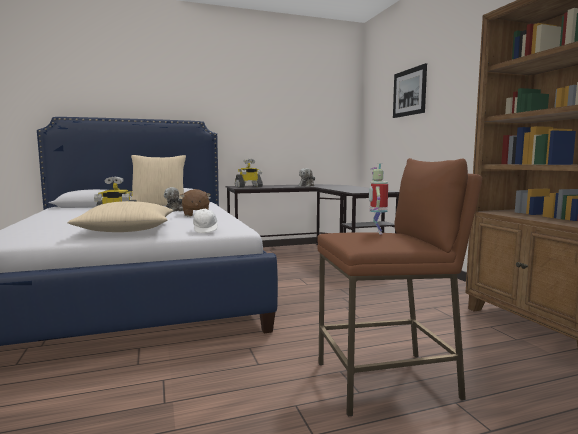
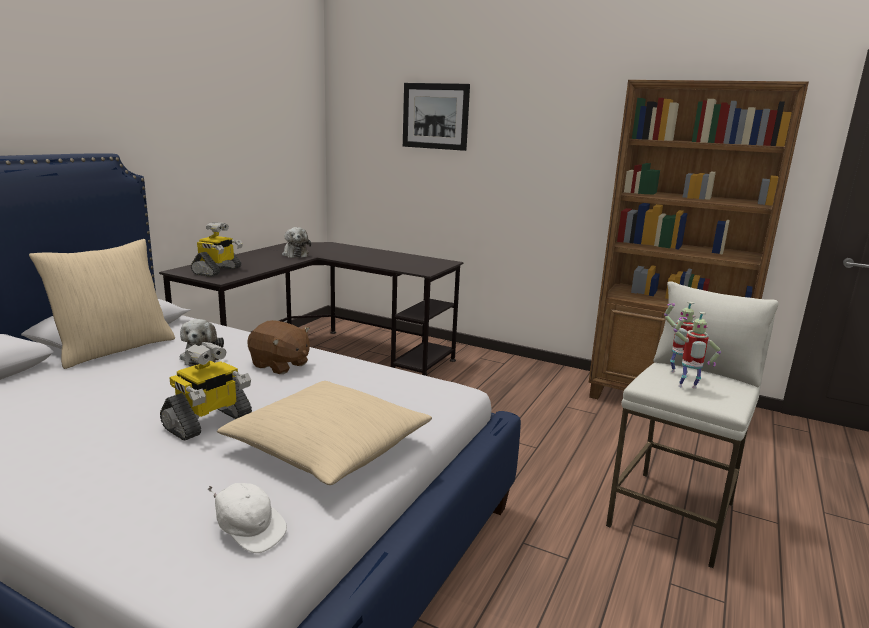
camera: 45 degrees left, 10 degrees up
white cap [193,209,218,233] -> white cap moved to [207,483,287,553]
brown stool [317,158,482,417] -> white stool [606,281,778,568]
none -> toy robot [674,312,721,389]

